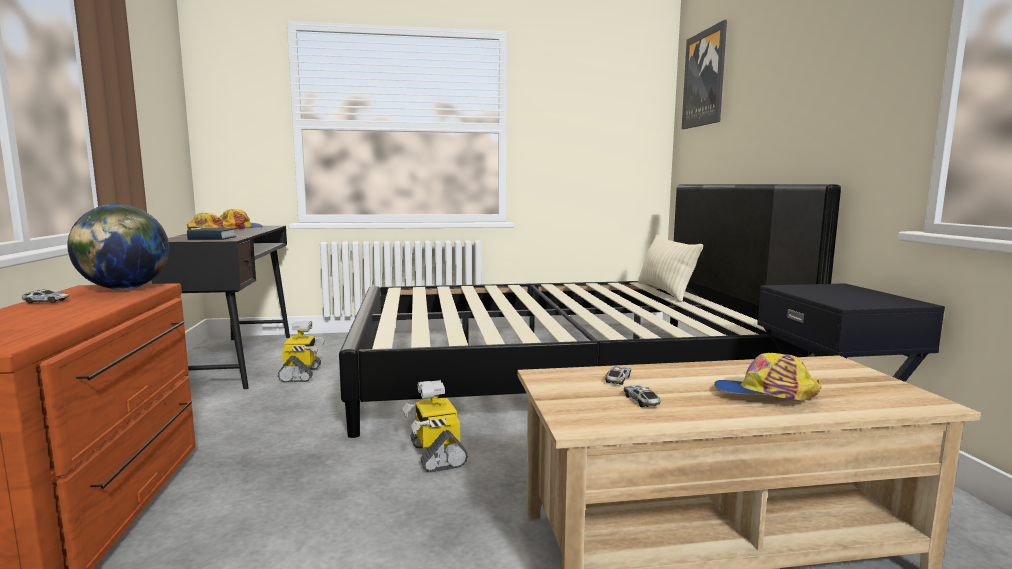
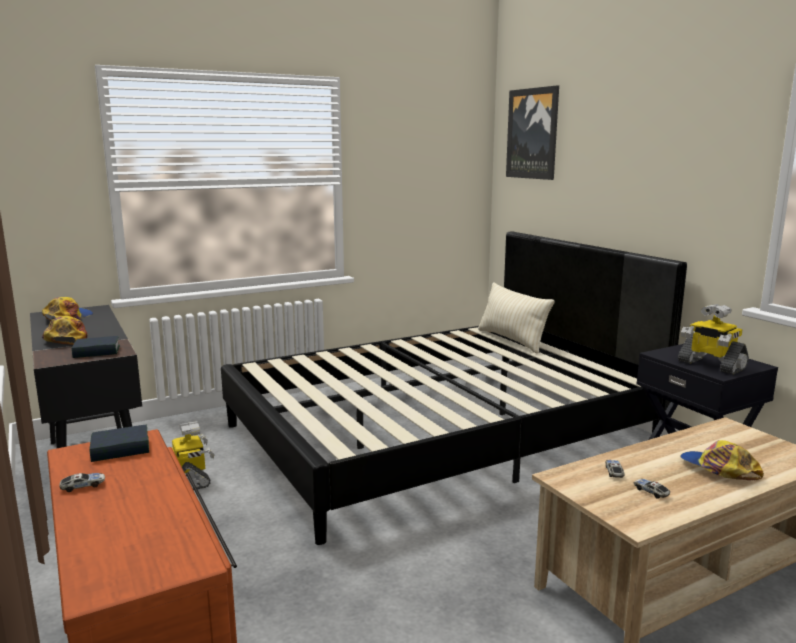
camera: 20 degrees left, 5 degrees up
globe [67,204,169,290] -> book [89,425,149,462]
toy robot [402,380,468,472] -> toy robot moved to [678,304,749,375]
cap [714,353,822,400] -> cap turned 60 degrees clockwise [680,440,764,480]

